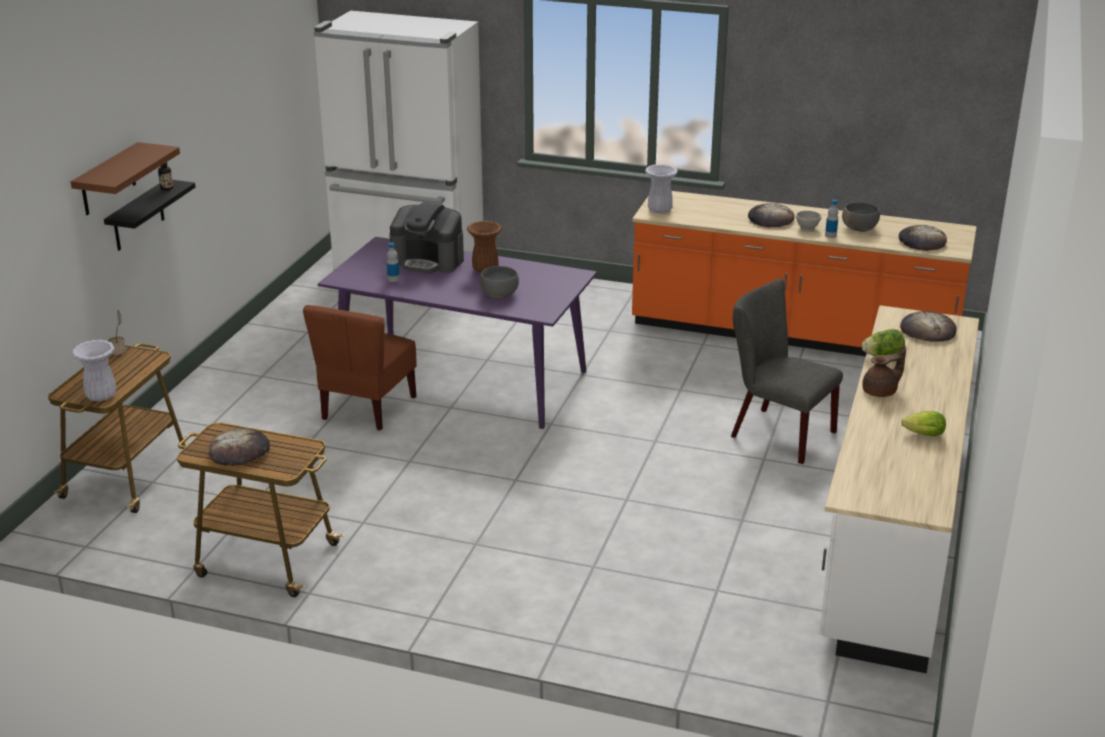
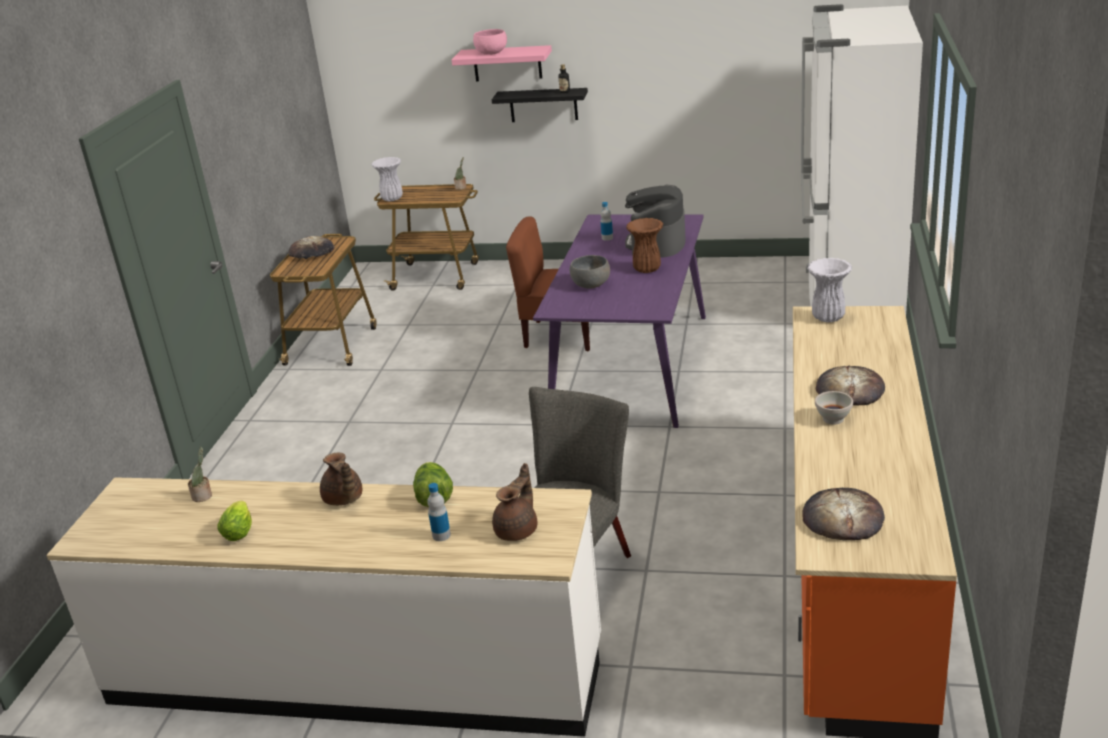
camera: 85 degrees right, 0 degrees up
brown shelf [71,142,180,215] -> pink shelf [452,45,552,81]
bottle [825,200,838,238] -> bottle moved to [427,483,451,541]
grey bowl [842,202,880,232] -> none
bread [900,311,957,342] -> brown teapot [492,463,537,541]
none -> potted plant [188,447,212,502]
none -> pink bowl [473,29,507,55]

